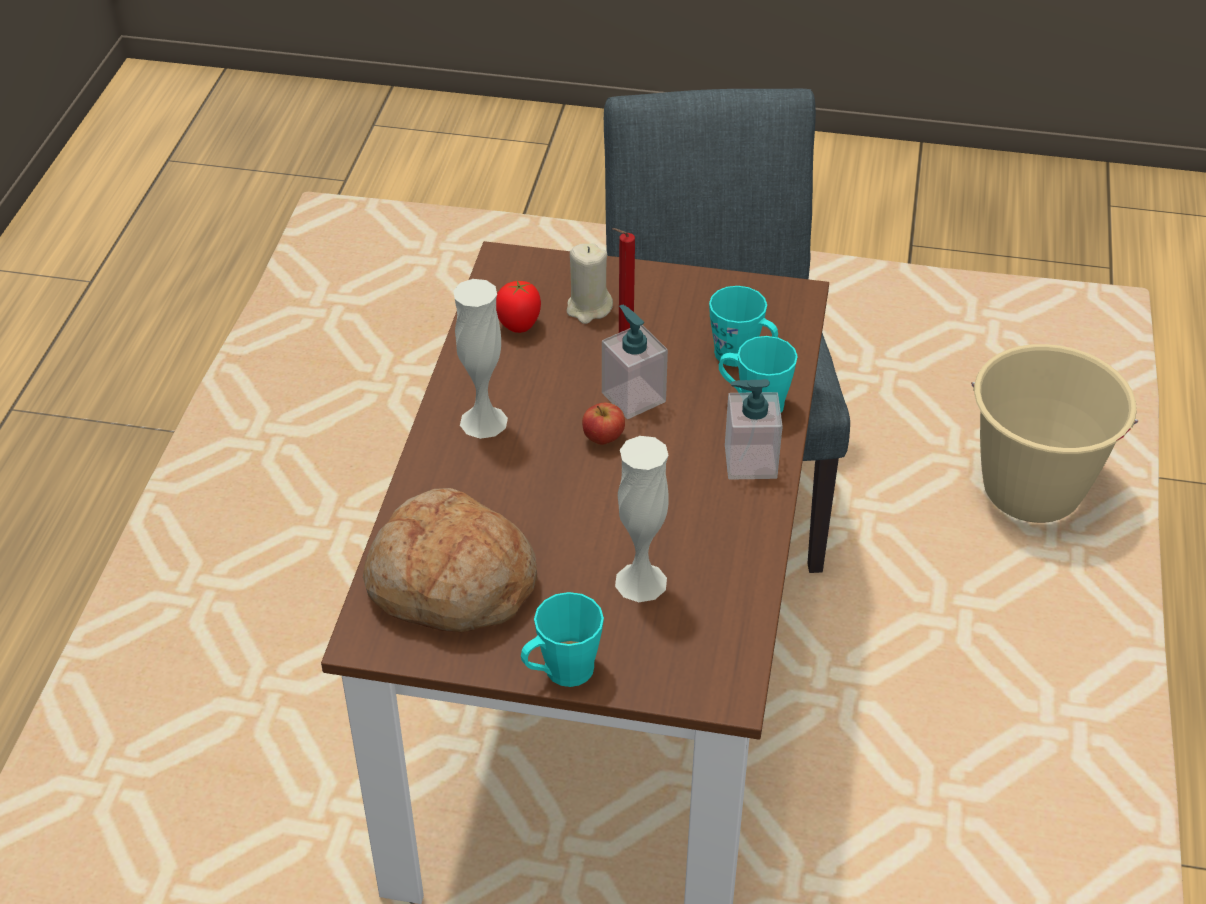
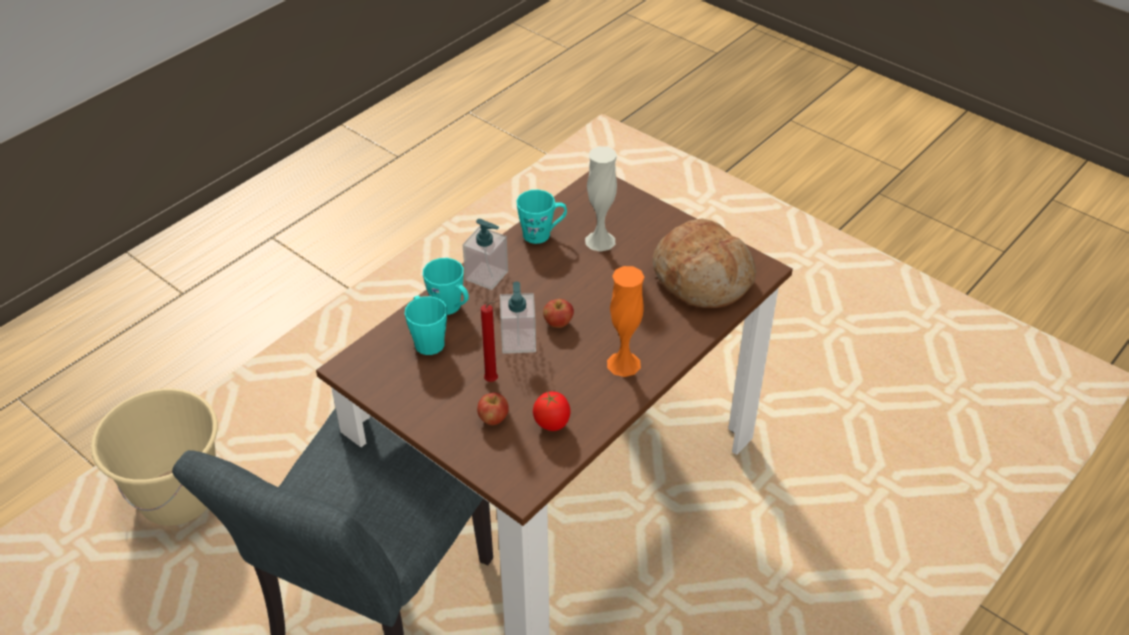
camera: 150 degrees left, 0 degrees up
white vase [453,279,508,439] -> orange vase [607,266,644,377]
turquoise mug [521,592,604,687] -> turquoise mug moved to [516,190,567,244]
beige candle [567,243,613,324] -> apple [477,393,509,425]

